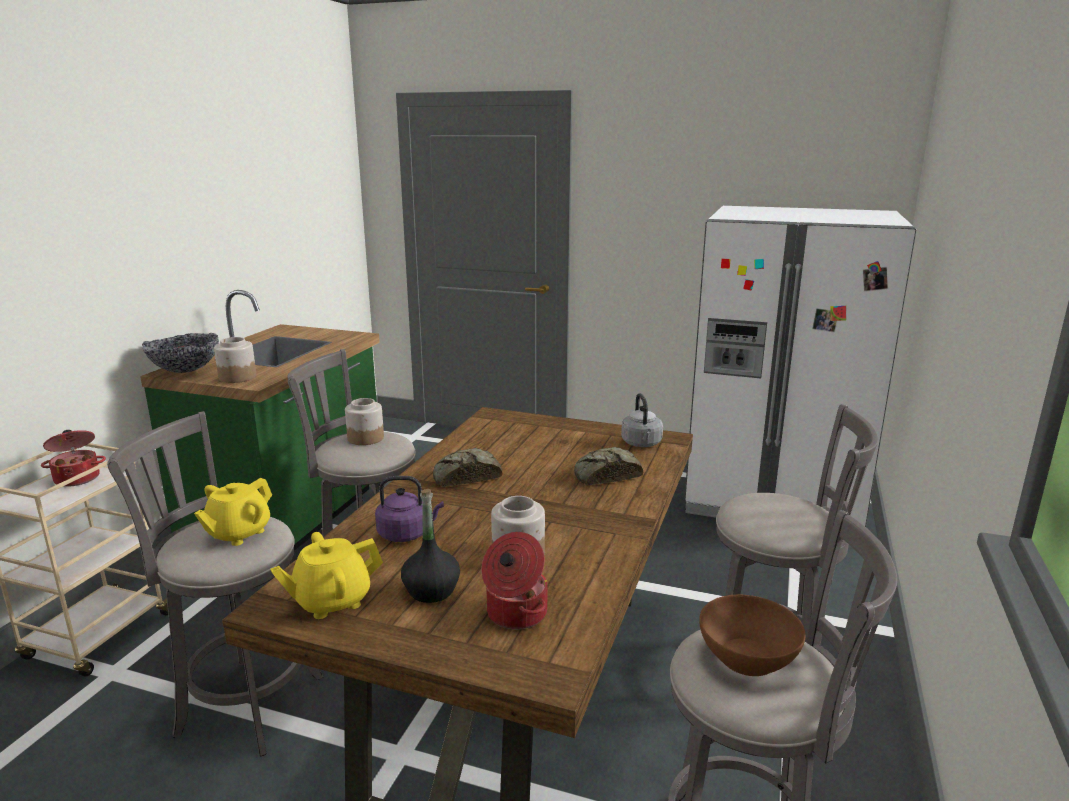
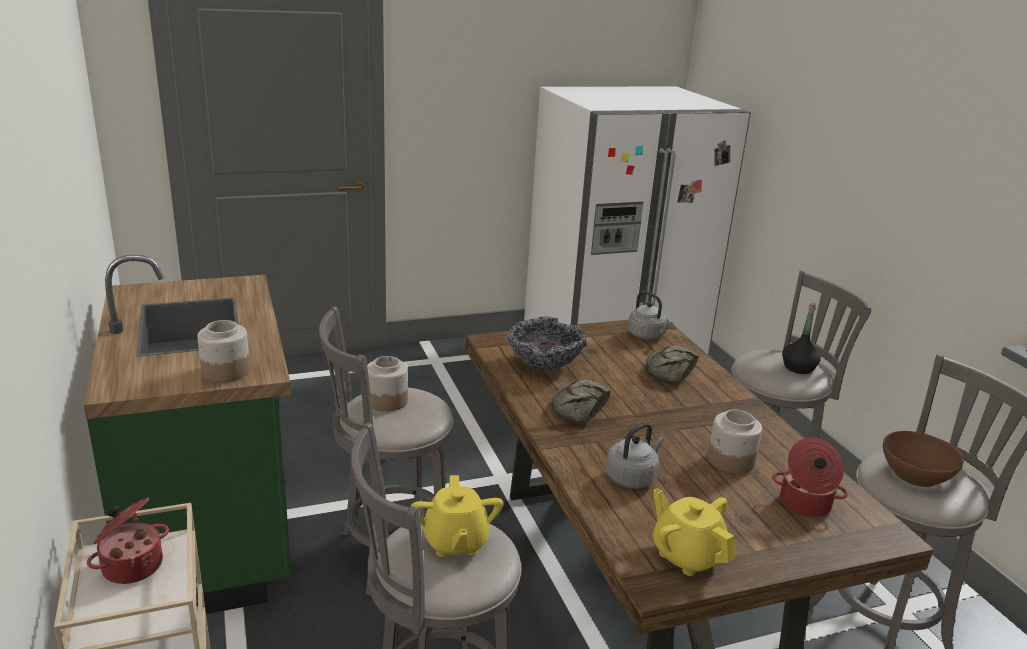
camera: 40 degrees left, 5 degrees up
bowl [142,333,219,373] -> bowl moved to [508,316,587,370]
yellow teapot [270,532,383,619] -> yellow teapot turned 120 degrees clockwise [653,488,735,576]
purple kettle [375,476,444,542] -> grey kettle [606,423,664,488]
black bottle [401,489,460,603] -> black bottle moved to [782,303,821,374]

